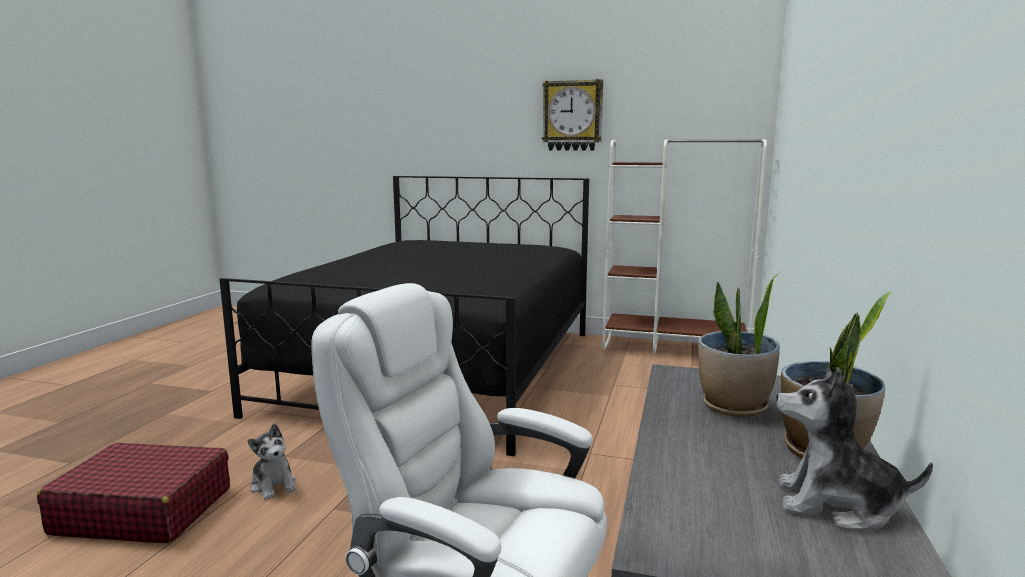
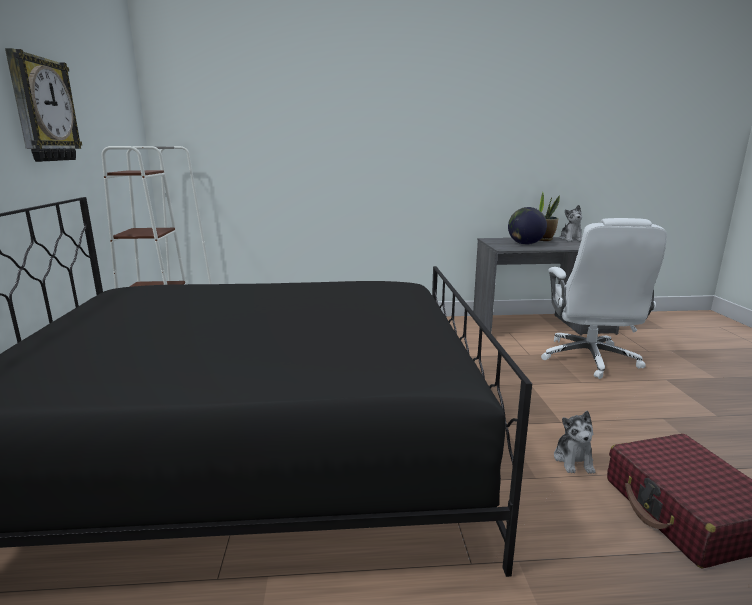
camera: 110 degrees left, 5 degrees up
plush toy [248,423,297,500] -> plush toy turned 150 degrees clockwise [554,411,596,474]
potted plant [698,273,780,417] -> globe [508,207,547,245]

